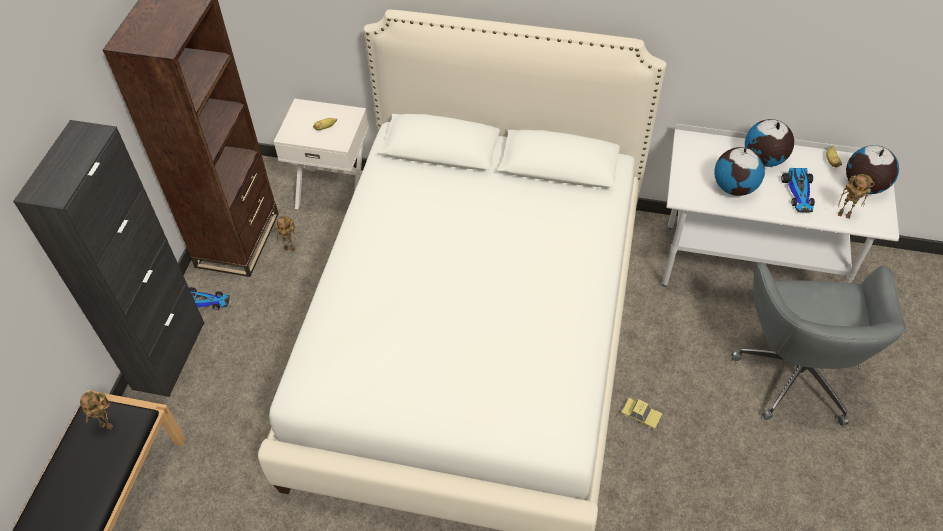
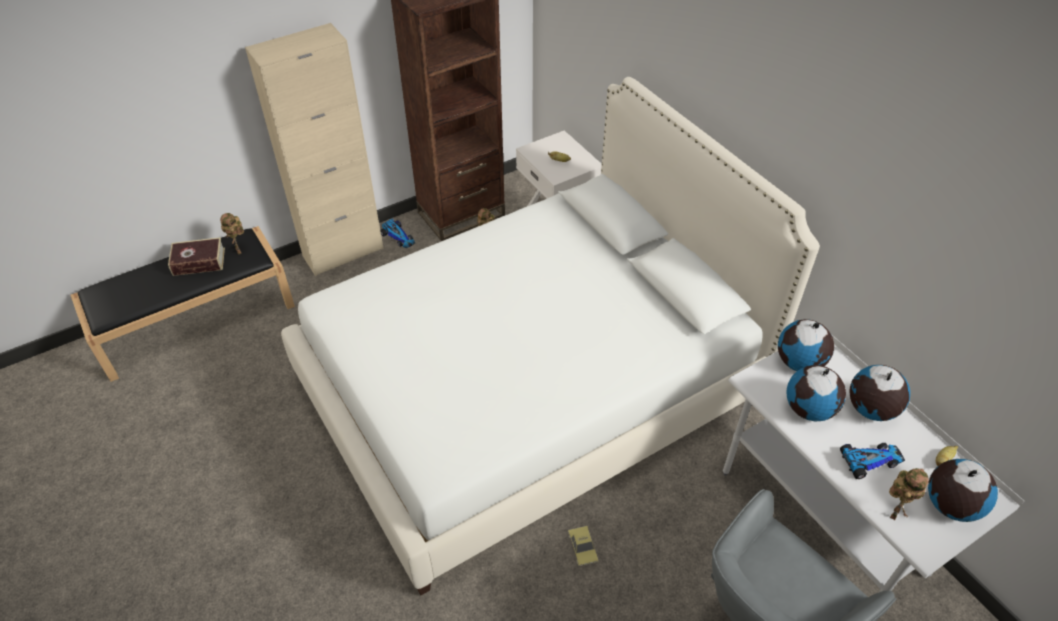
camera: 45 degrees right, 5 degrees down
black cabinet [13,120,205,397] -> beige cabinet [245,23,384,276]
toy car [781,168,815,213] -> toy car turned 150 degrees counterclockwise [840,443,905,479]
toy robot [838,174,874,219] -> toy robot turned 120 degrees counterclockwise [889,468,928,520]
none -> book [168,237,225,276]
none -> globe [778,319,834,371]

